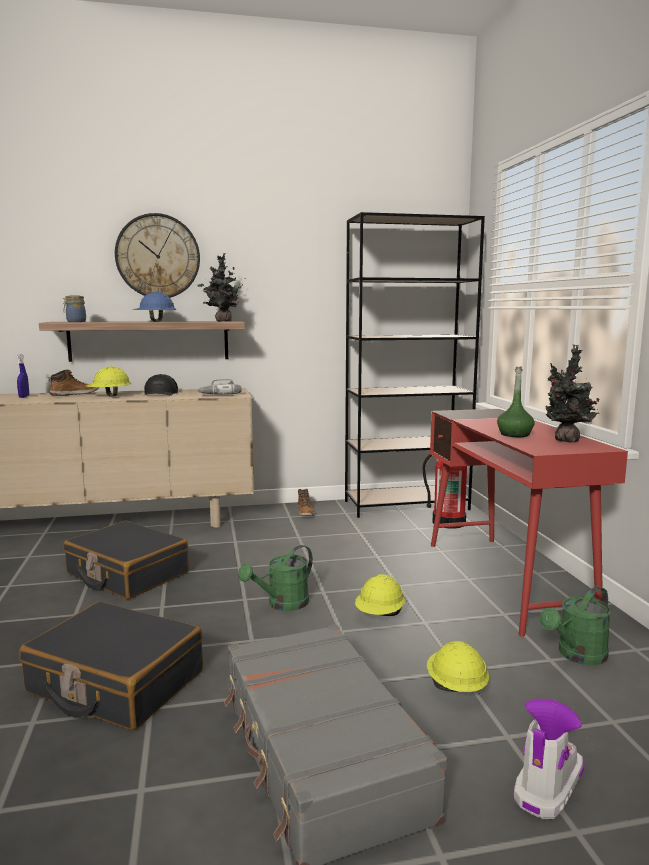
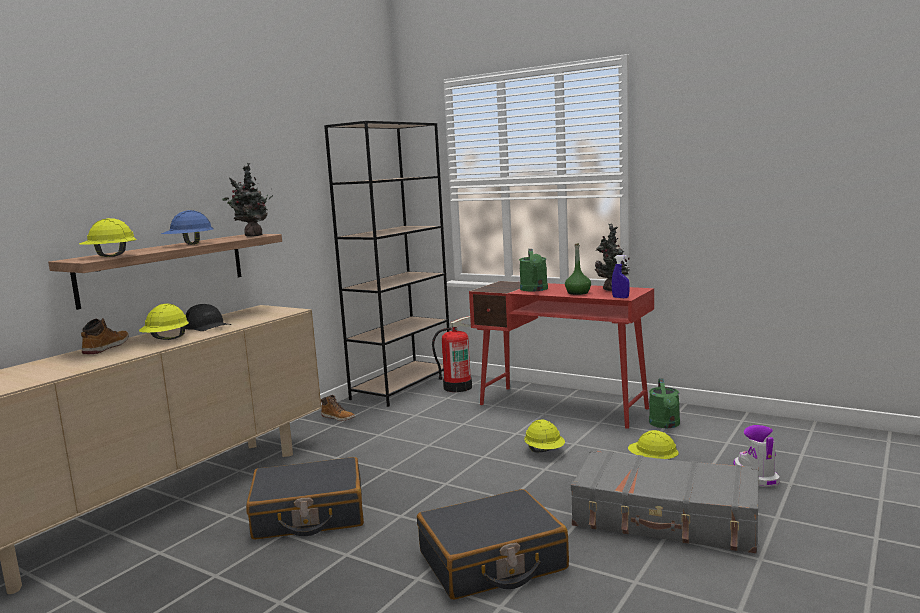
camera: 45 degrees left, 0 degrees up
blue spray bottle [17,355,29,398] -> blue spray bottle moved to [611,255,630,298]
jar [63,295,86,322] -> yellow hard hat [79,218,137,257]
wall clock [115,213,200,298] -> none
power drill [197,379,242,395] -> none
green watering can [238,545,313,611] -> green watering can moved to [519,249,548,291]

